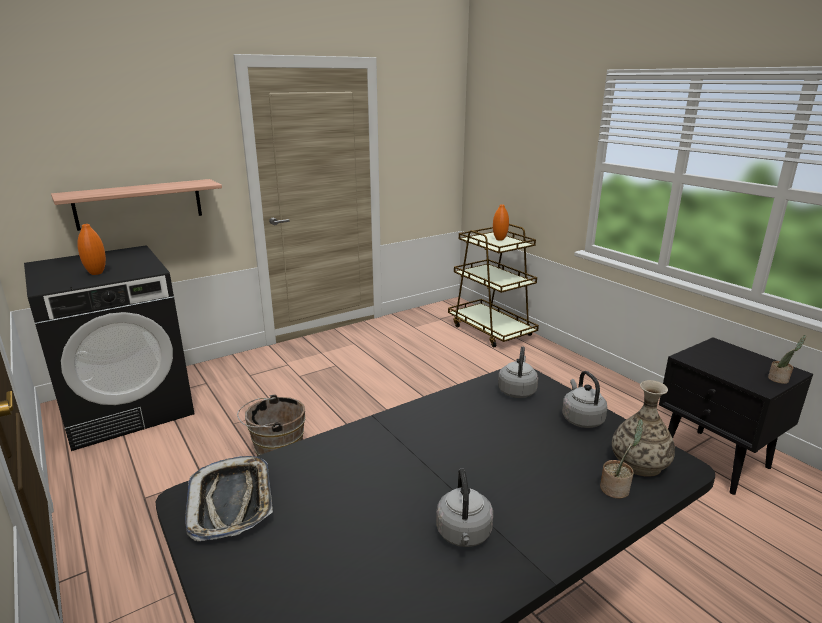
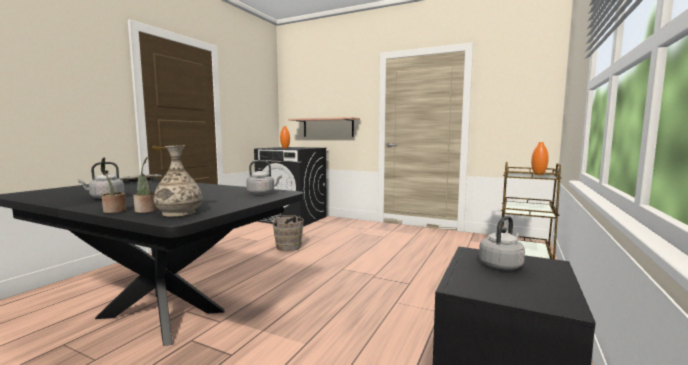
camera: 60 degrees right, 15 degrees down
grey kettle [562,371,608,428] -> grey kettle moved to [479,216,525,270]
potted plant [768,335,806,384] -> potted plant moved to [101,157,126,213]

